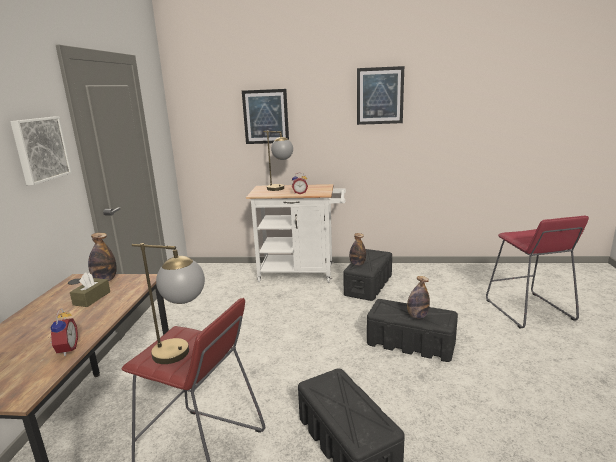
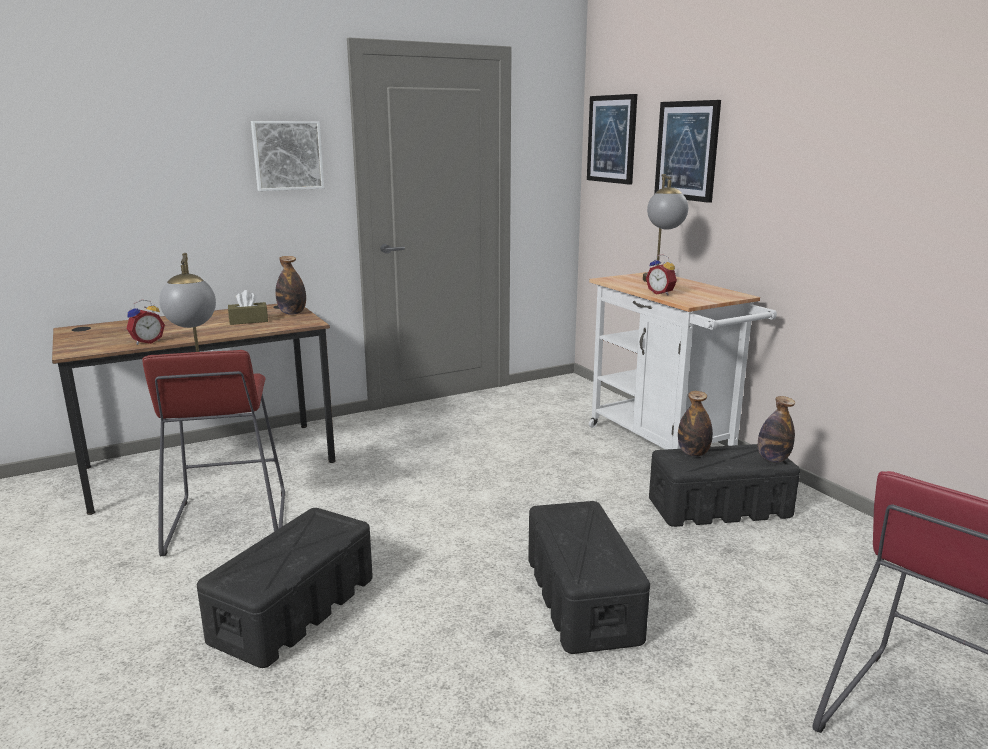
camera: 55 degrees right, 0 degrees up
picture [357,66,404,125] -> picture moved to [587,94,637,185]
bottle [407,276,430,319] -> bottle moved to [758,396,795,463]

